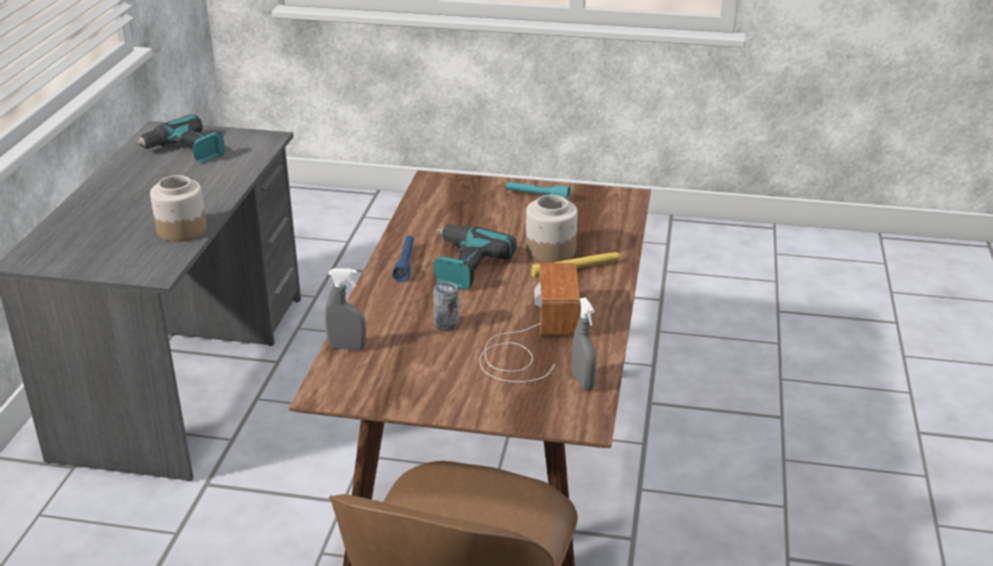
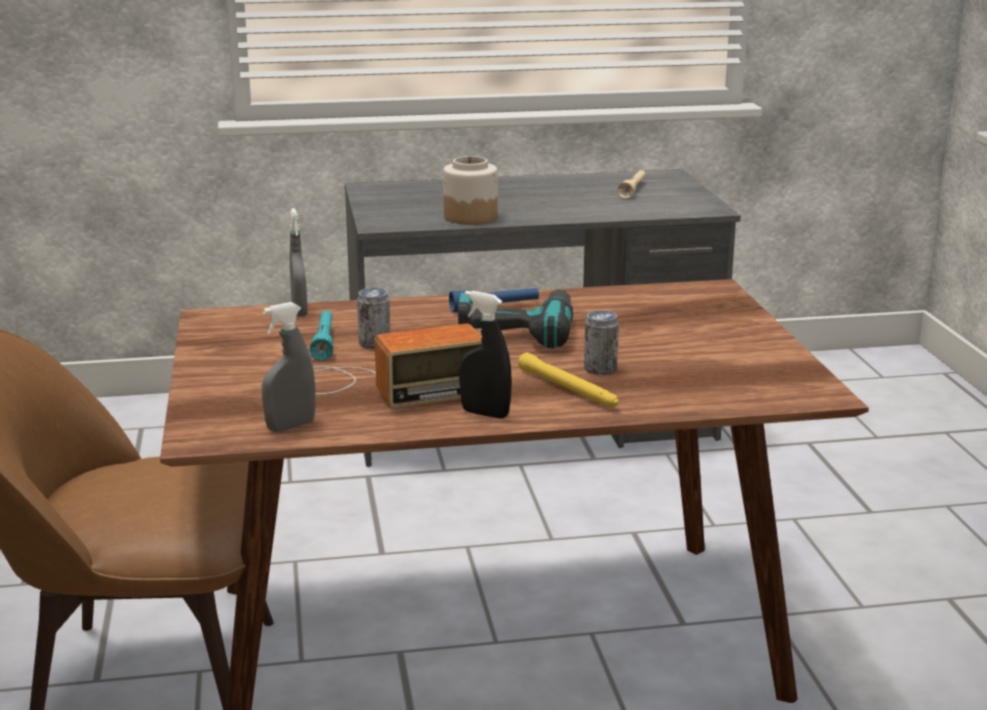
camera: 70 degrees right, 10 degrees down
power drill [135,114,225,163] -> beige flashlight [617,170,646,199]
turquoise flashlight [506,182,570,200] -> turquoise flashlight moved to [310,310,333,361]
jar [526,195,578,263] -> can [584,310,619,375]
none -> black spray bottle [459,291,512,419]

